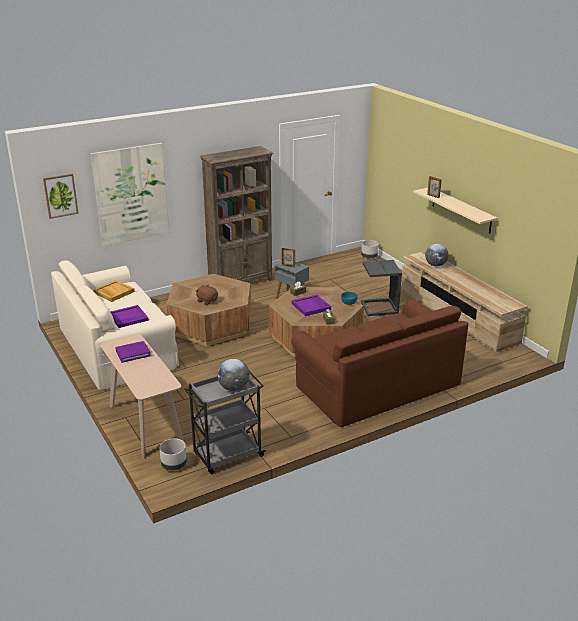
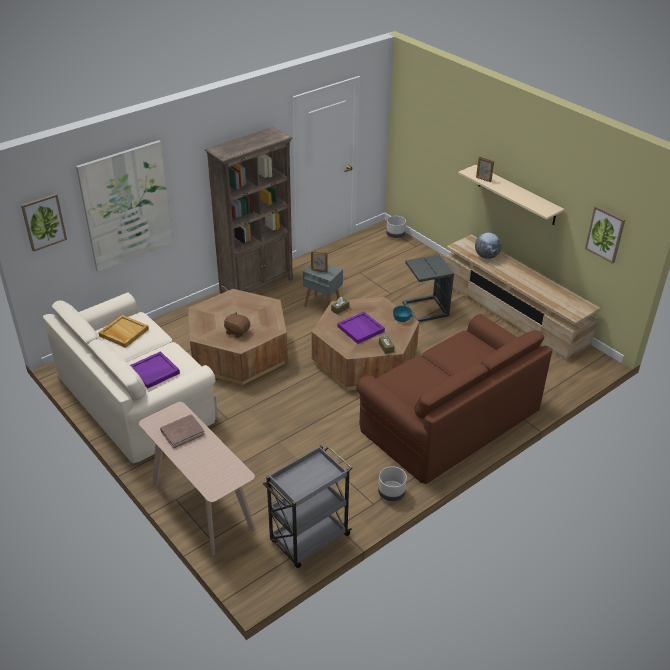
camera: 10 degrees left, 10 degrees up
purple book [115,341,151,363] -> brown book [160,415,205,449]
grey planter [159,438,187,470] -> grey planter moved to [378,466,407,501]
globe [217,359,250,391] -> none
none -> picture [585,206,625,263]

